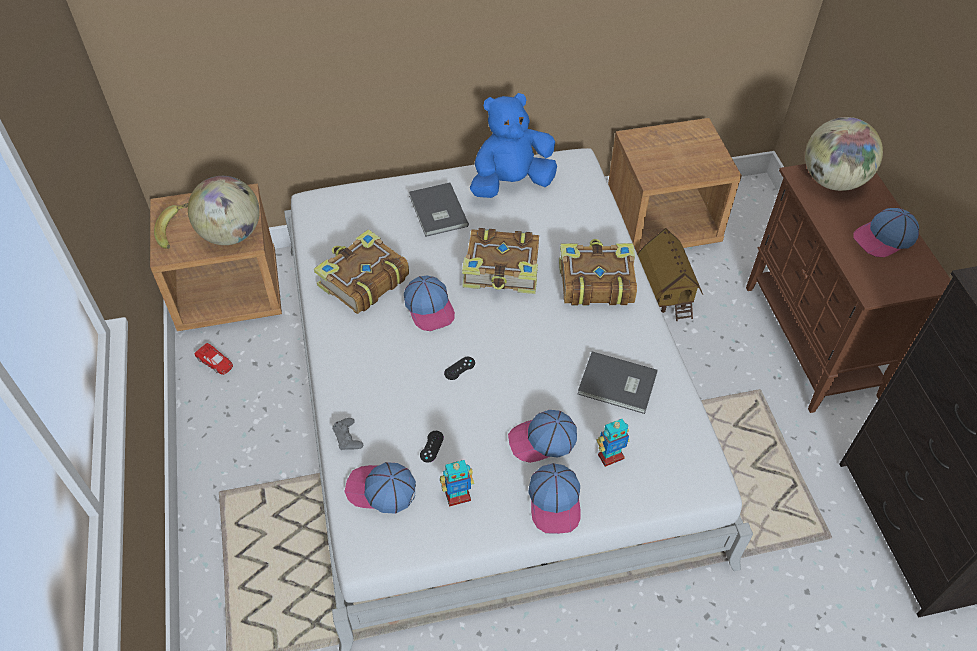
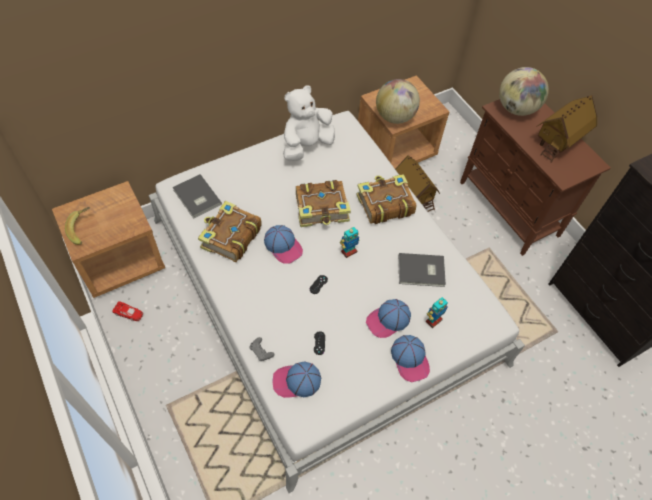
camera: 20 degrees left, 5 degrees up
globe [188,176,260,245] -> globe moved to [376,79,420,124]
grey book [409,182,469,237] -> grey book moved to [173,174,222,219]
toy robot [440,460,474,507] -> toy robot moved to [340,227,360,258]
blue plush toy [470,93,557,198] -> white plush toy [283,85,335,161]
cap [853,208,919,257] -> toy house [536,95,597,163]

